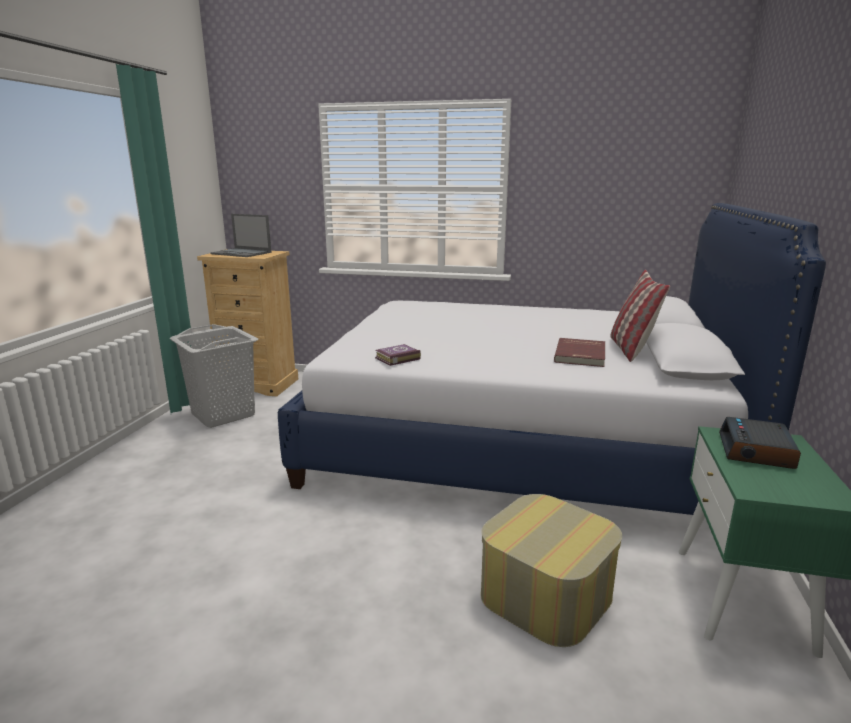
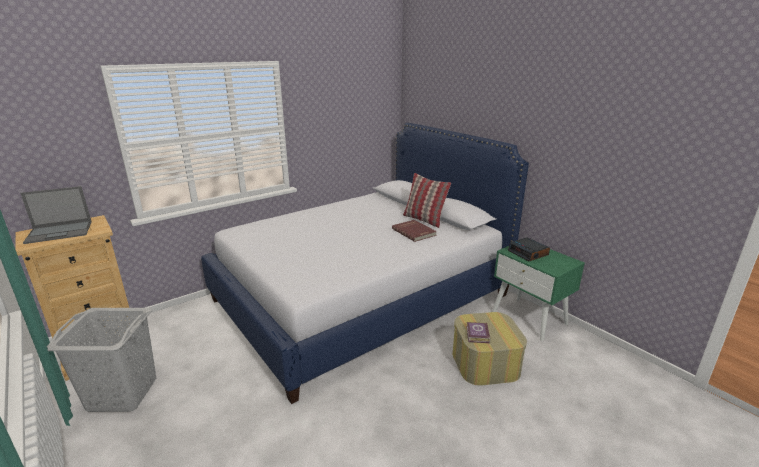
camera: 50 degrees left, 5 degrees up
book [375,344,421,366] -> book moved to [466,322,490,343]

